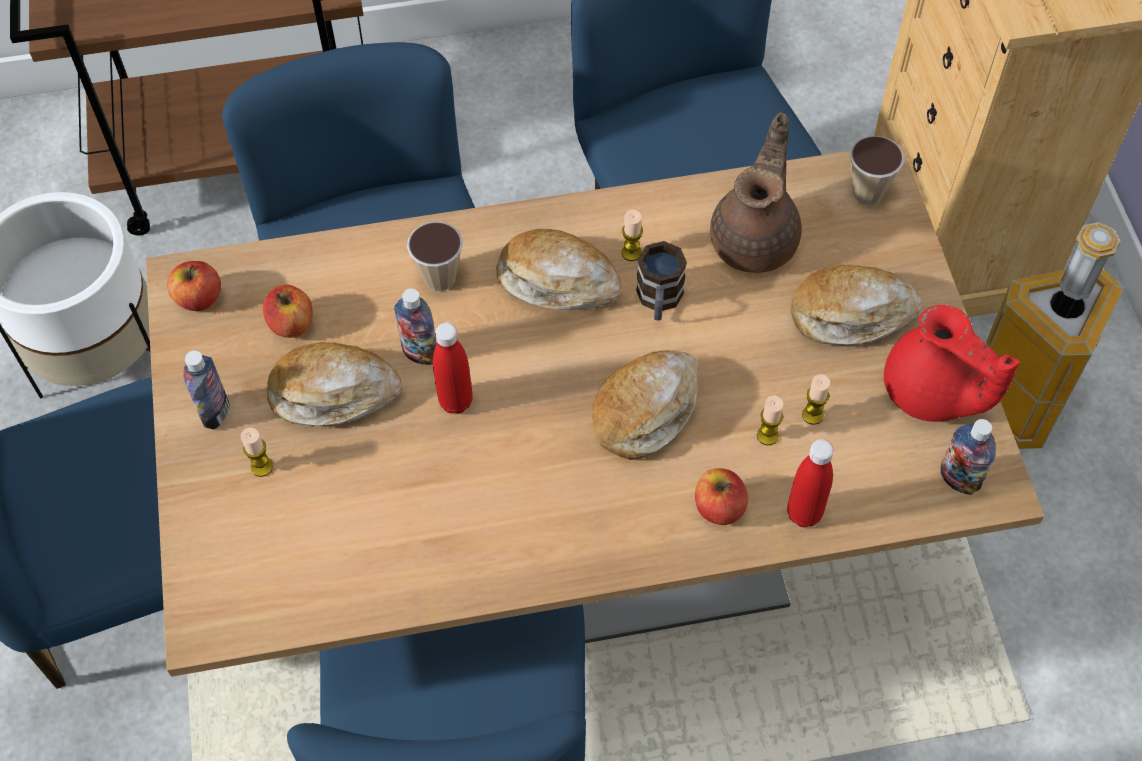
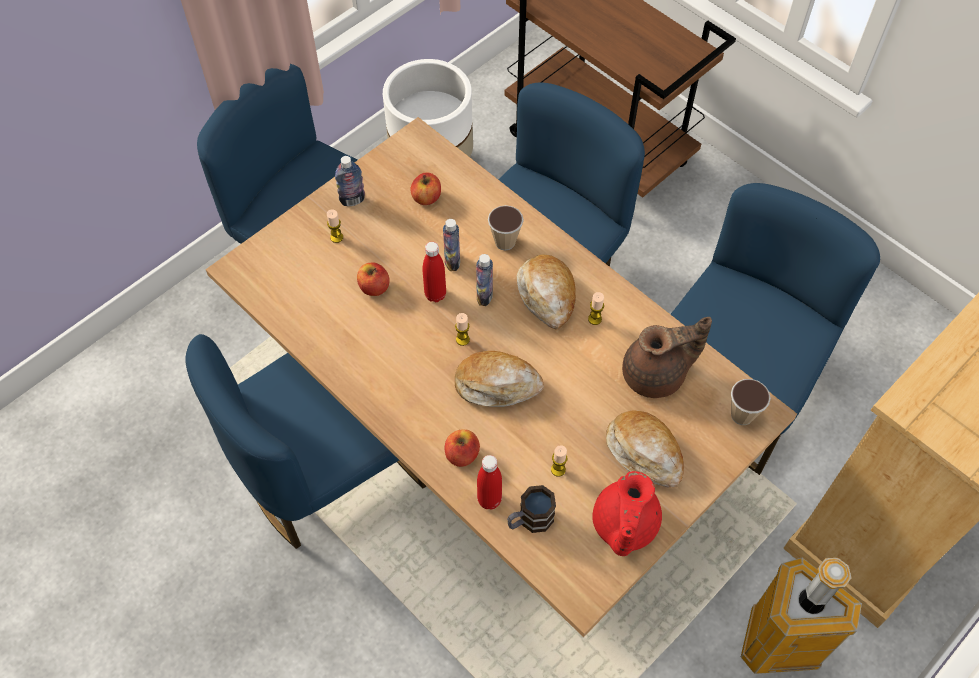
camera: 55 degrees right, 0 degrees up
apple [167,261,221,311] -> apple moved to [357,263,390,296]
bread [267,342,403,426] -> none
mug [636,241,687,320] -> mug moved to [507,485,556,533]
candle [757,395,784,445] -> candle moved to [455,313,470,346]
bottle [940,419,996,495] -> bottle moved to [476,254,493,306]

